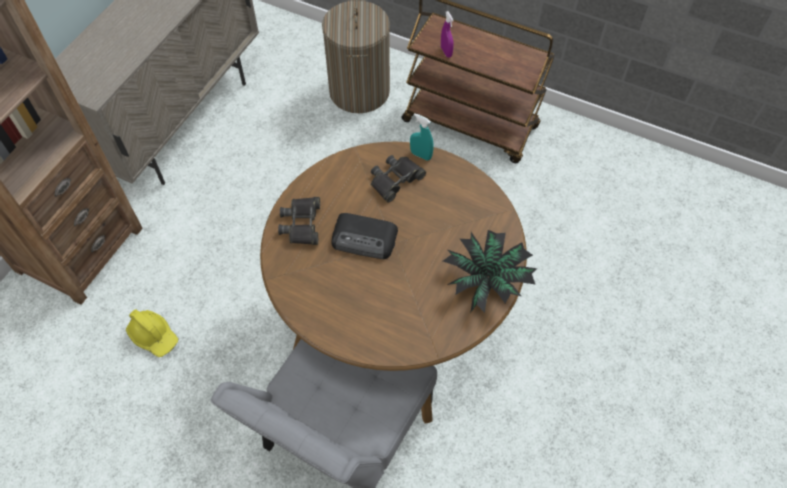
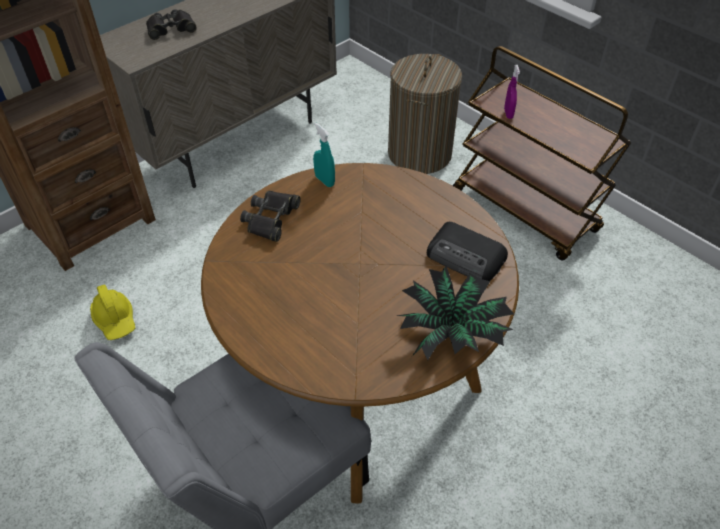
camera: 20 degrees right, 10 degrees down
radio [332,213,398,259] -> radio moved to [427,222,508,281]
black binoculars [371,155,426,203] -> black binoculars moved to [146,9,197,40]
turquoise spray bottle [410,113,433,160] -> turquoise spray bottle moved to [313,123,335,187]

